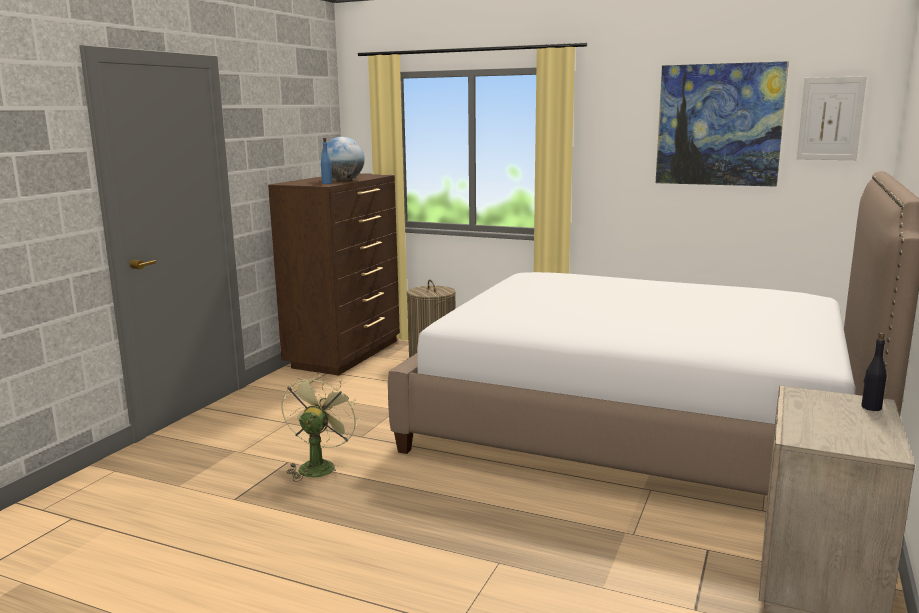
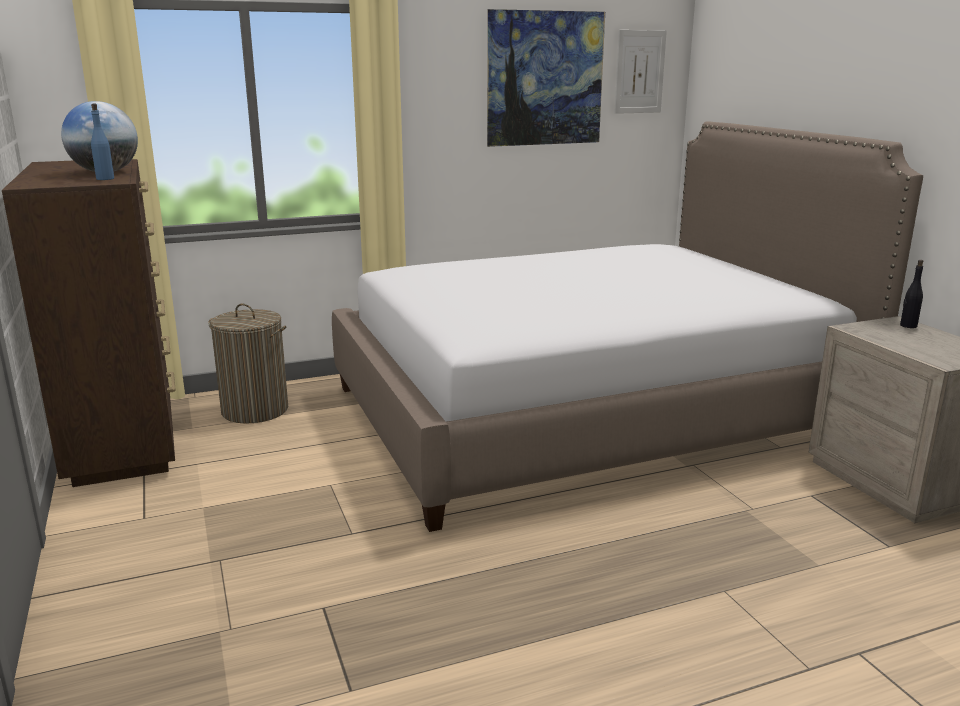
camera: 45 degrees left, 5 degrees up
green fan [281,373,359,482] -> none

